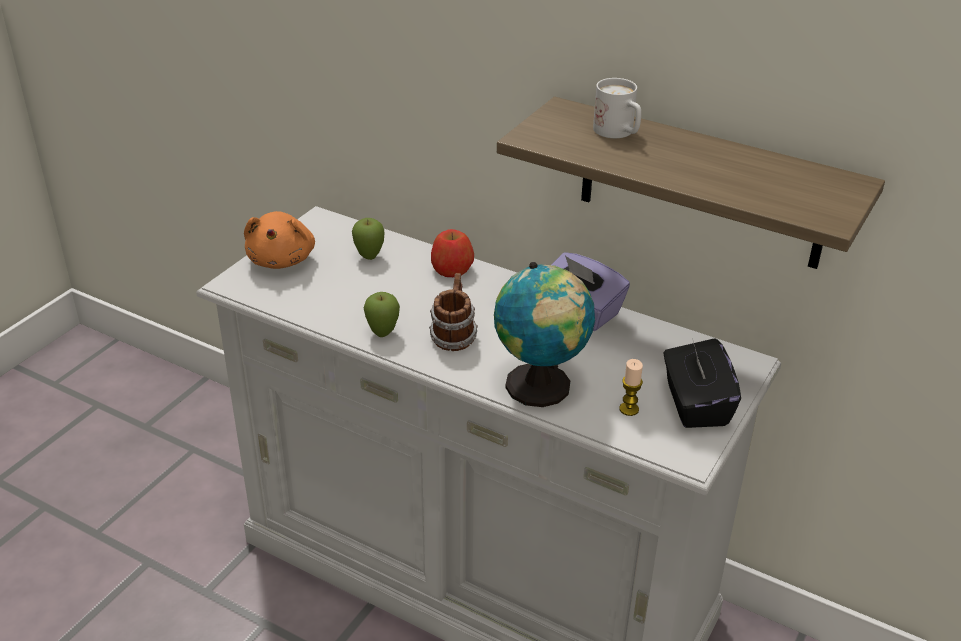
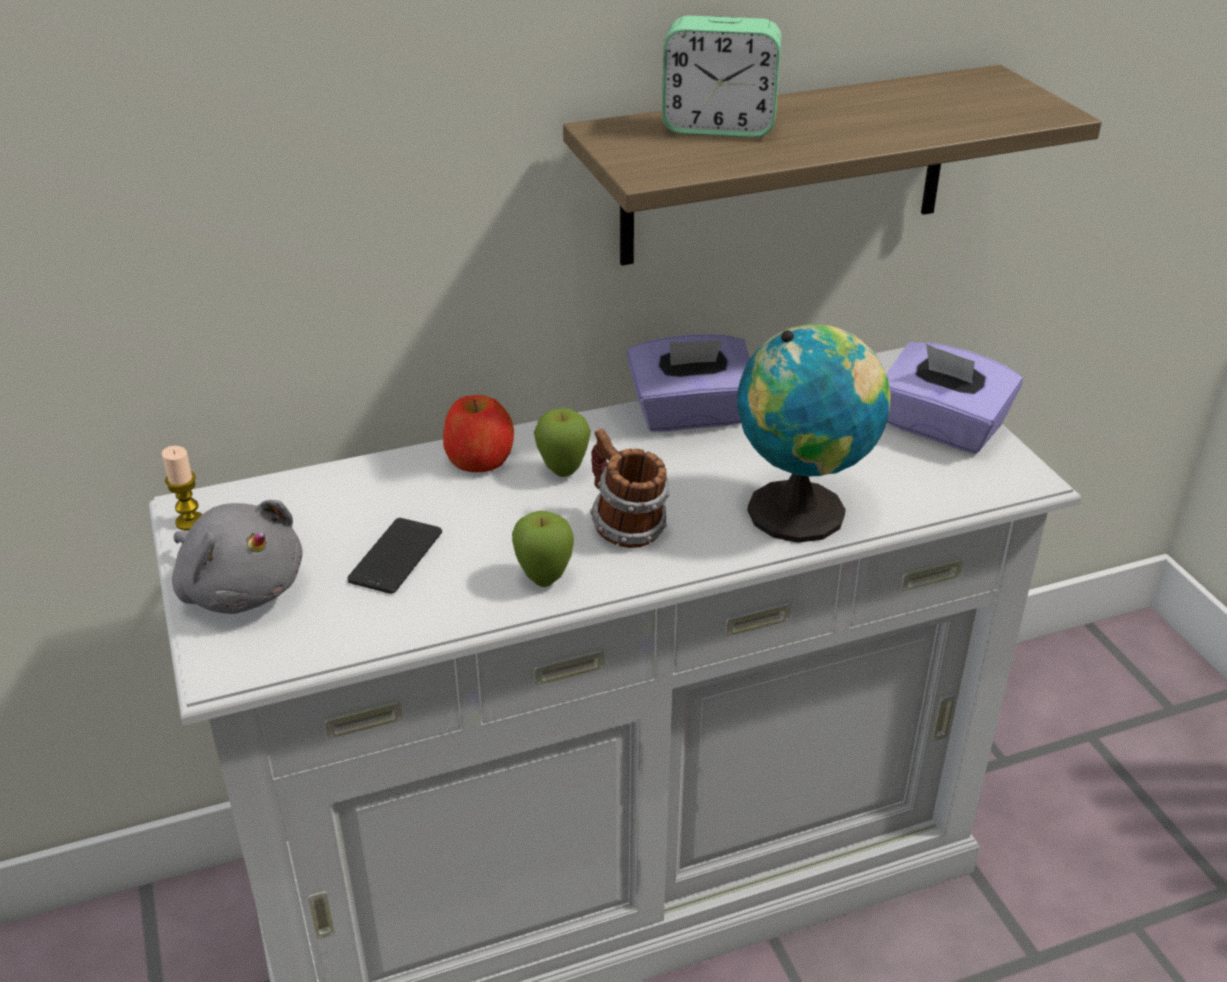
camera: 50 degrees left, 0 degrees up
orange plush toy [244,211,315,269] -> grey plush toy [172,500,303,614]
apple [352,218,385,260] -> apple moved to [534,408,591,477]
white mug [593,78,641,138] -> alarm clock [662,16,781,138]
candle [619,359,643,416] -> candle moved to [162,446,203,530]
black tissue box [664,338,741,428] -> purple tissue box [886,342,1023,454]
none -> phone [347,518,442,594]

